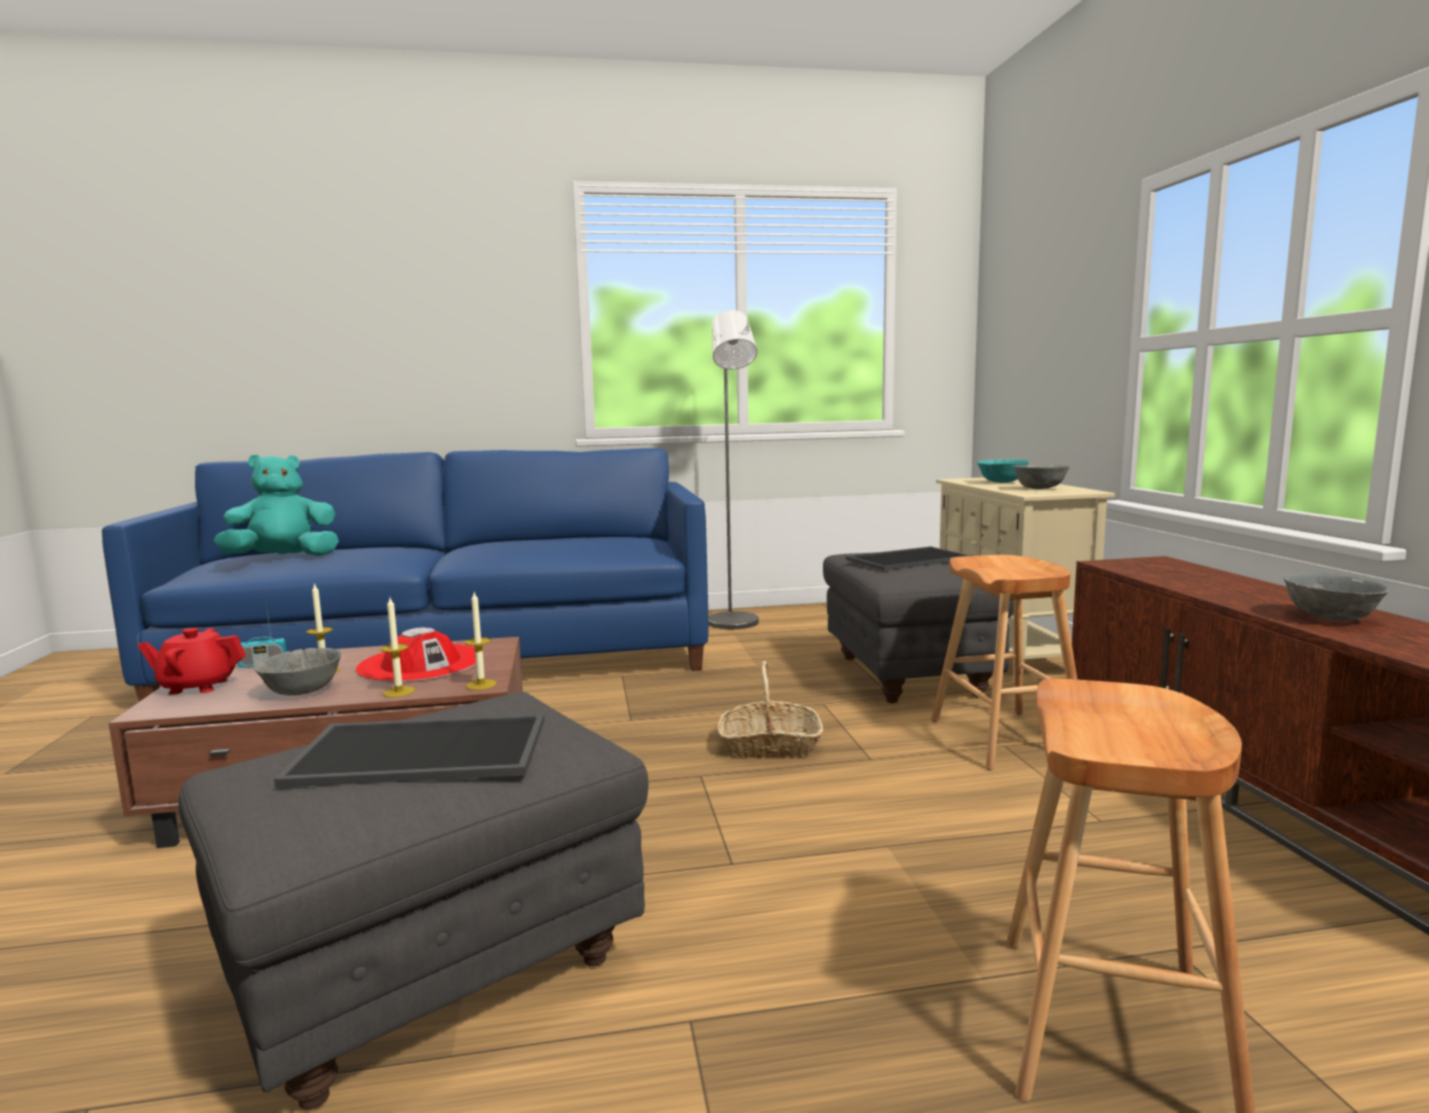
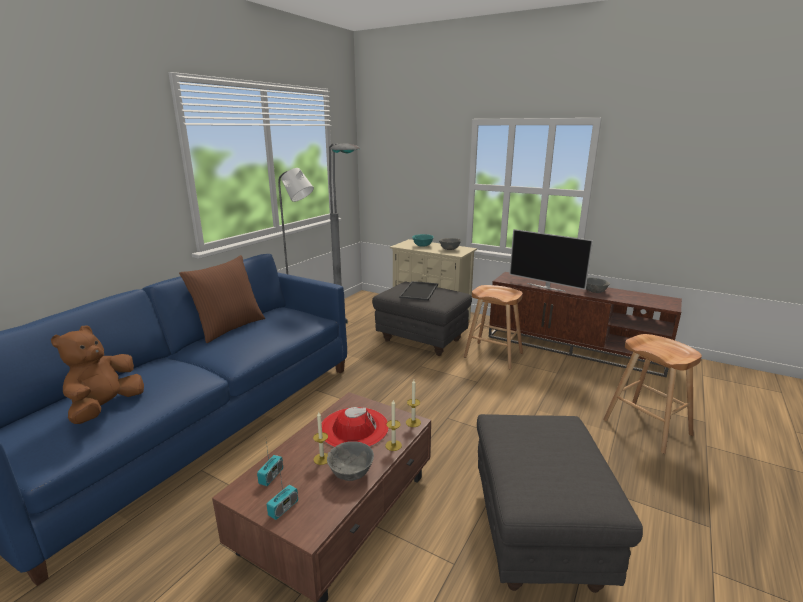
camera: 50 degrees left, 10 degrees up
red teapot [137,628,246,695] -> radio [267,471,298,520]
turquoise plush toy [214,454,339,556] -> brown plush toy [51,325,144,424]
tray [274,714,544,788] -> none
basket [717,661,823,758] -> none
none -> brown pillow [179,255,265,343]
none -> grey floor lamp [329,143,360,323]
none -> television [509,229,593,292]

